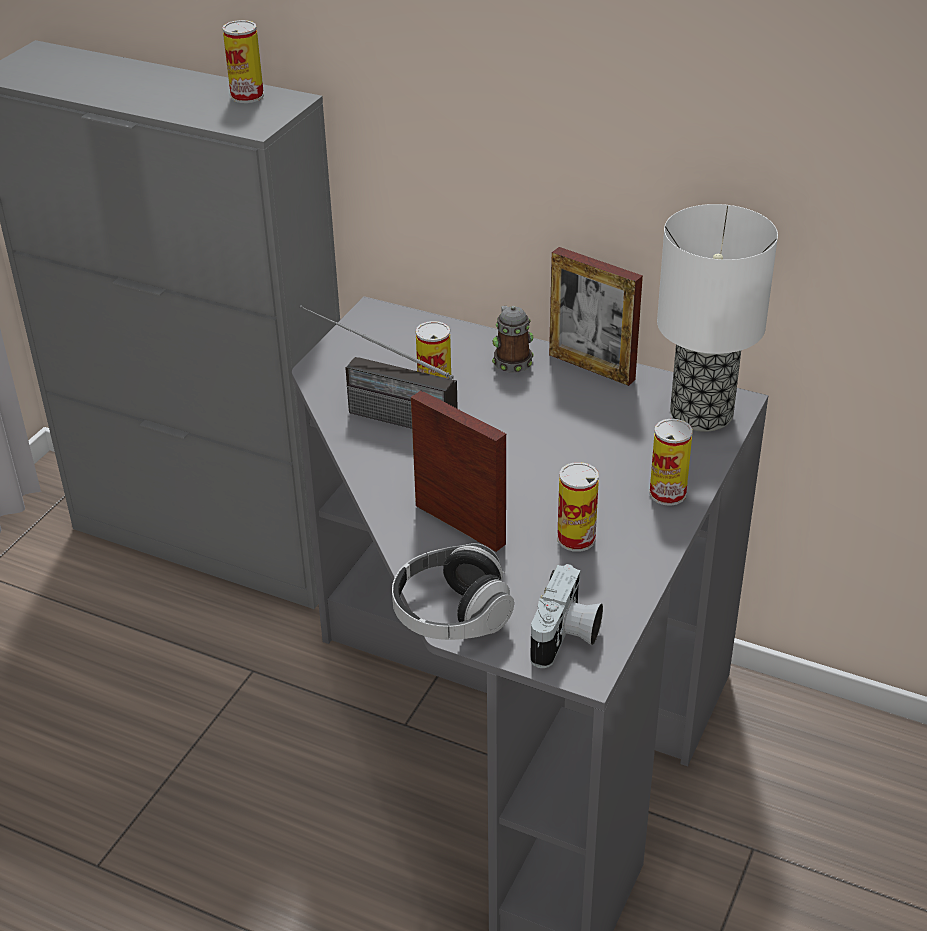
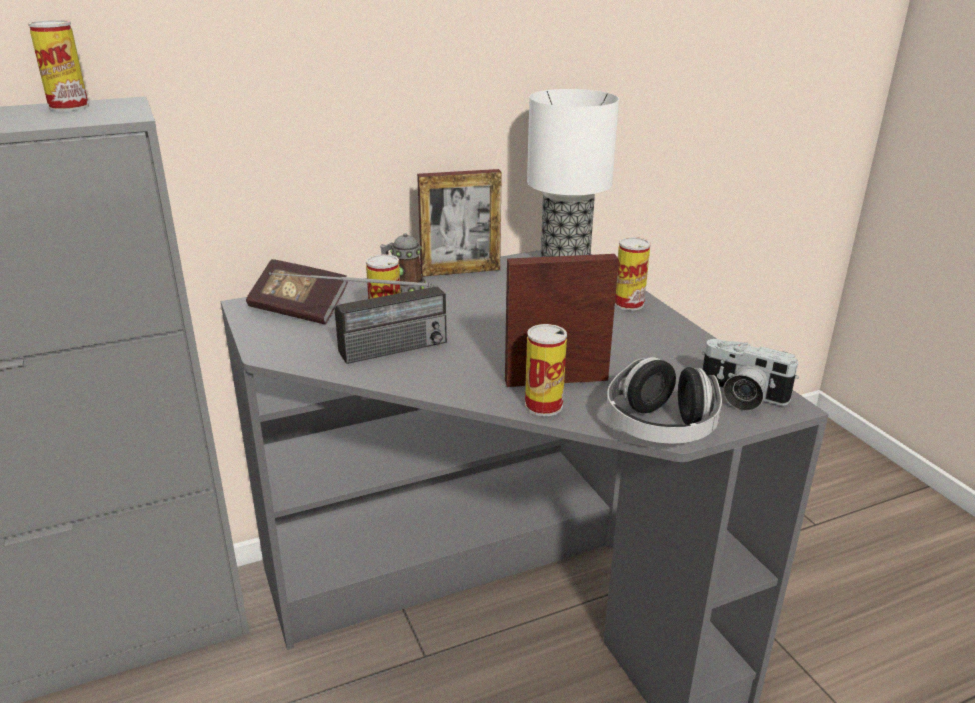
camera: 50 degrees left, 10 degrees down
camera [530,564,603,668] -> camera turned 150 degrees clockwise [702,339,799,411]
can [557,462,599,552] -> can moved to [525,324,567,416]
none -> book [246,259,348,324]

